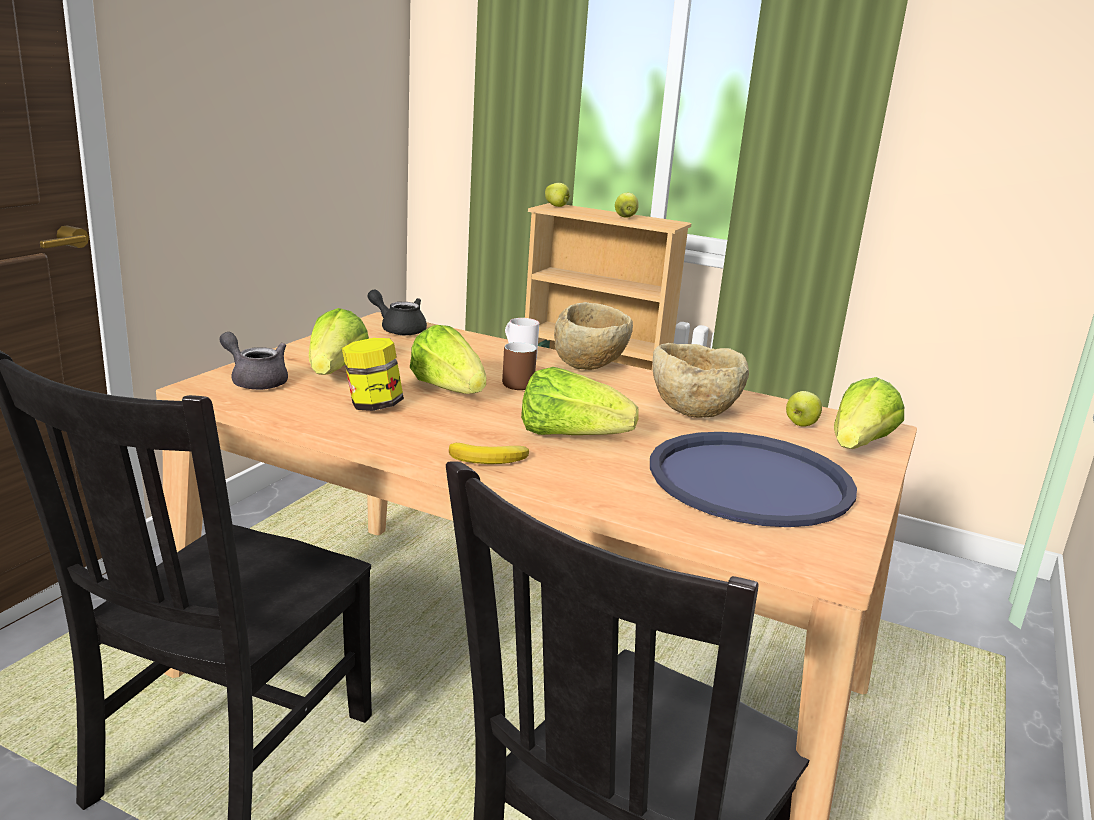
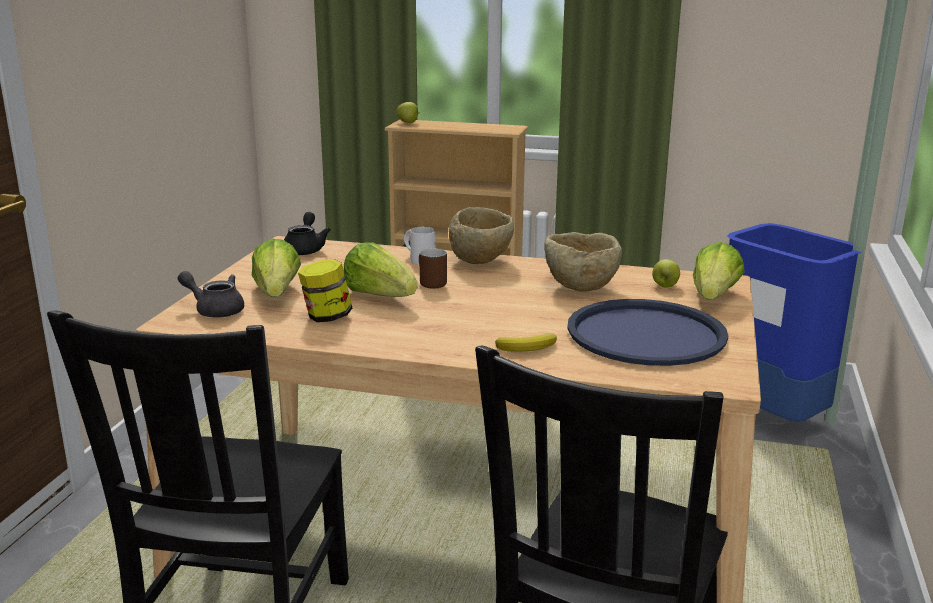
camera: 10 degrees left, 0 degrees up
black teapot [367,290,427,336] -> black teapot turned 75 degrees clockwise [284,212,331,255]
banana [449,443,529,464] -> banana moved to [495,333,557,352]
lettuce [521,367,639,435] -> none
apple [615,193,639,218] -> none
none -> blue trash can [727,223,861,422]

